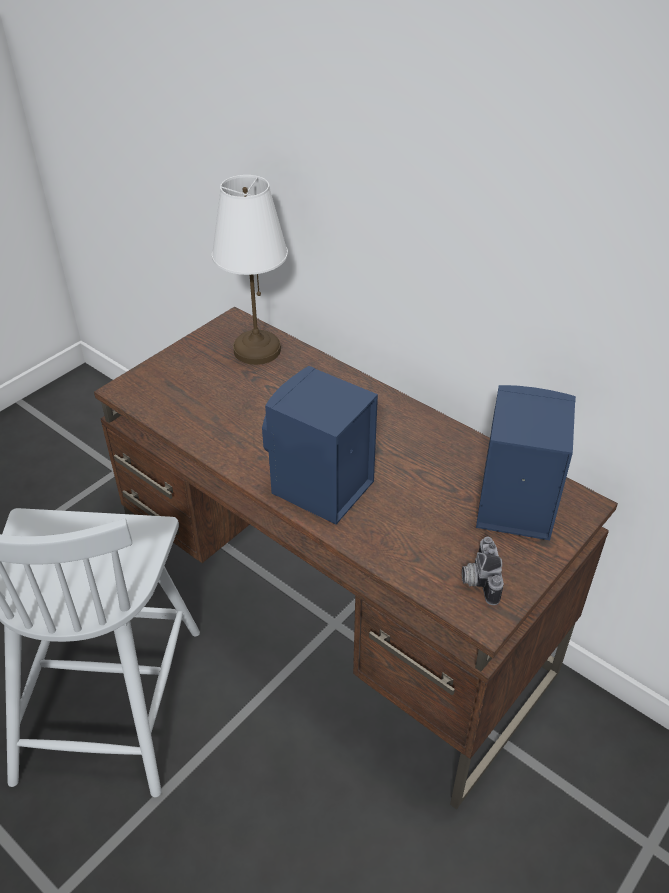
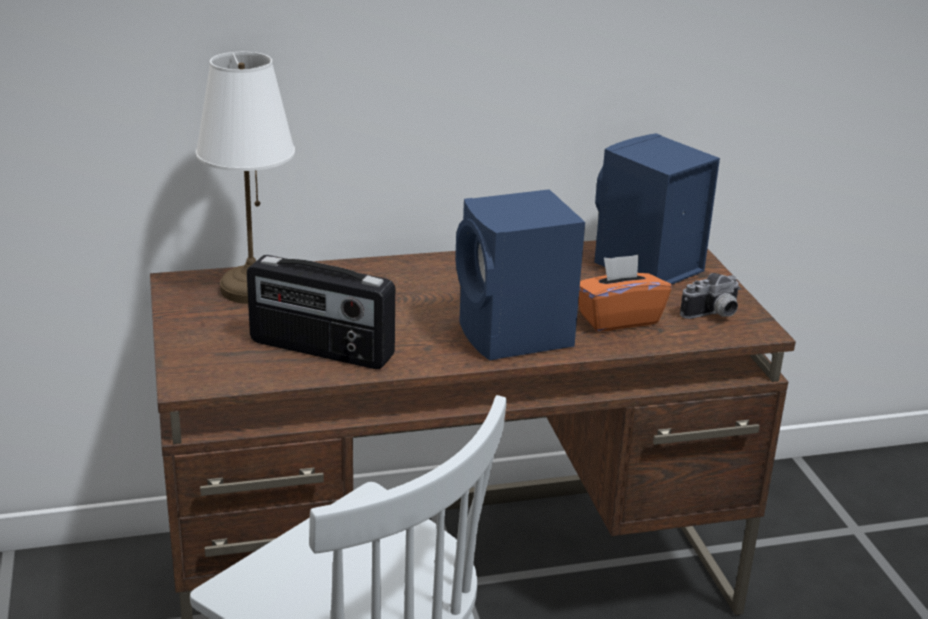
camera: 55 degrees left, 15 degrees down
camera [462,537,504,605] -> camera turned 60 degrees counterclockwise [680,273,741,319]
none -> radio [247,255,395,369]
none -> orange tissue box [578,254,671,331]

